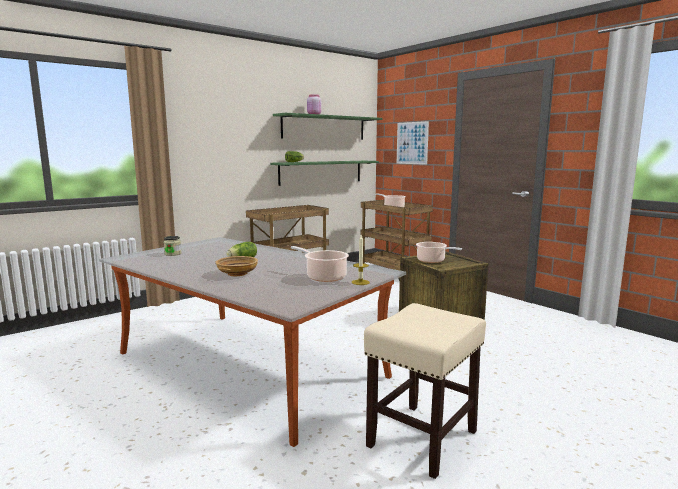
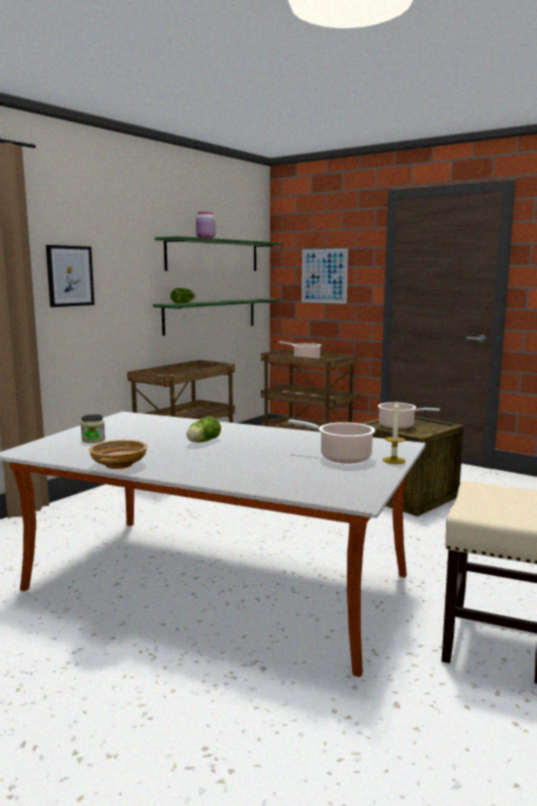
camera: 15 degrees left, 0 degrees up
beige bowl [215,256,258,276] -> beige bowl moved to [89,440,147,469]
none -> picture [46,245,95,307]

